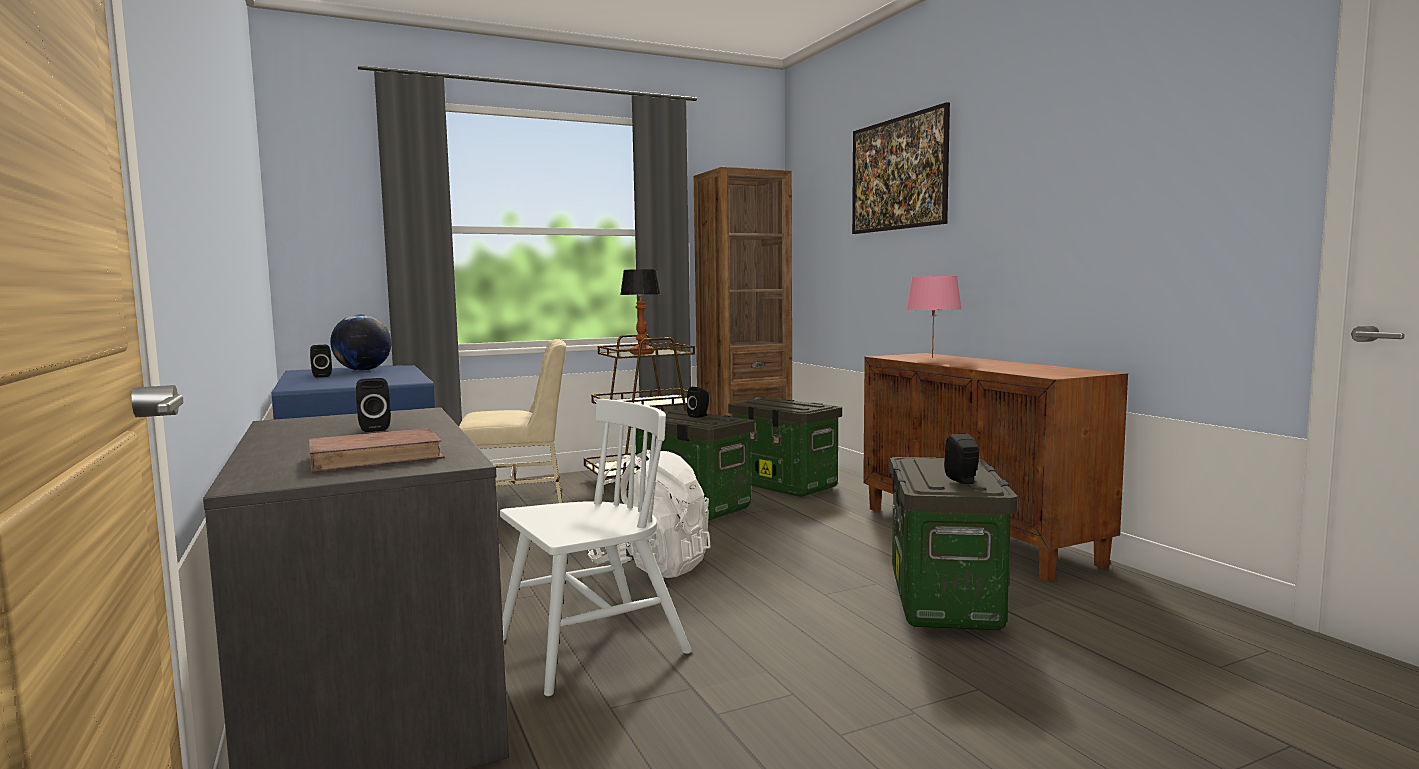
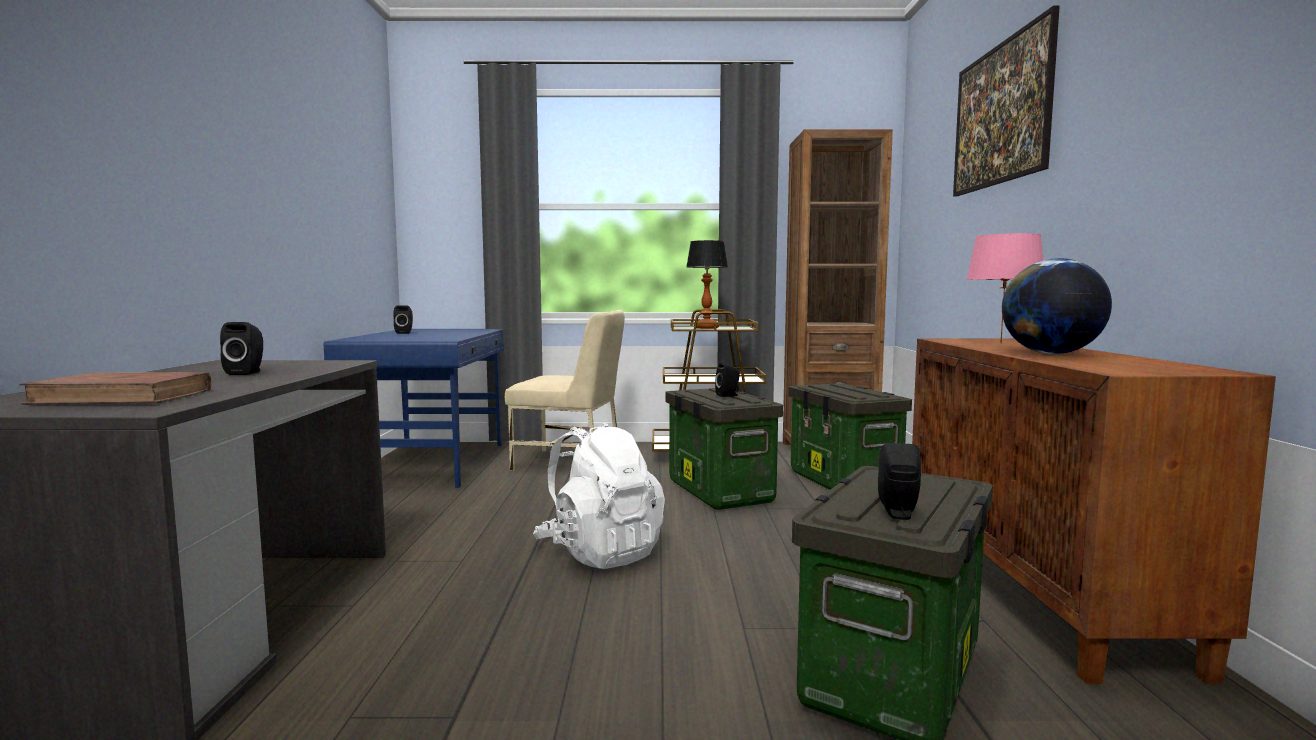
camera: 25 degrees right, 0 degrees up
globe [330,314,391,371] -> globe moved to [1002,258,1112,354]
white chair [500,399,692,696] -> none

